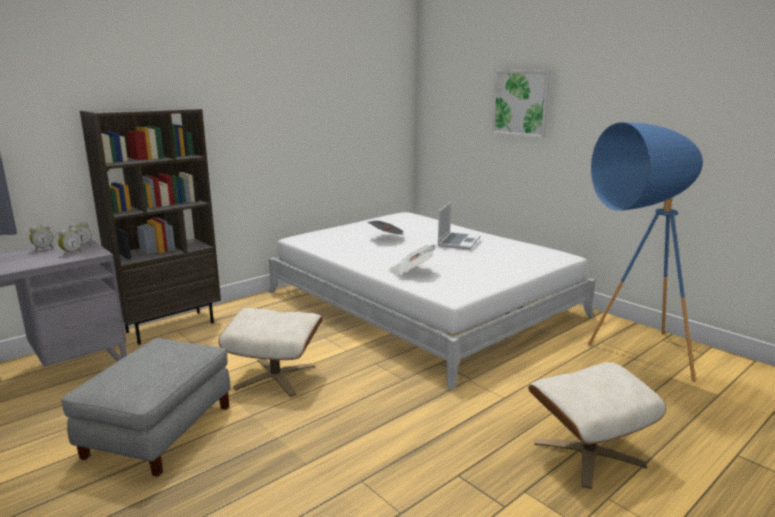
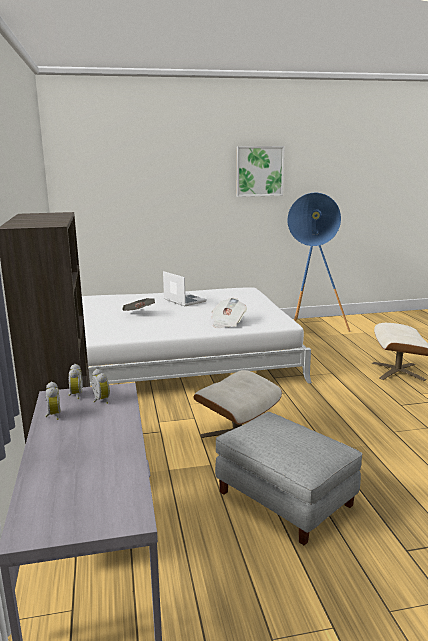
camera: 60 degrees left, 0 degrees up
picture [492,70,551,138] -> picture moved to [237,146,285,197]

